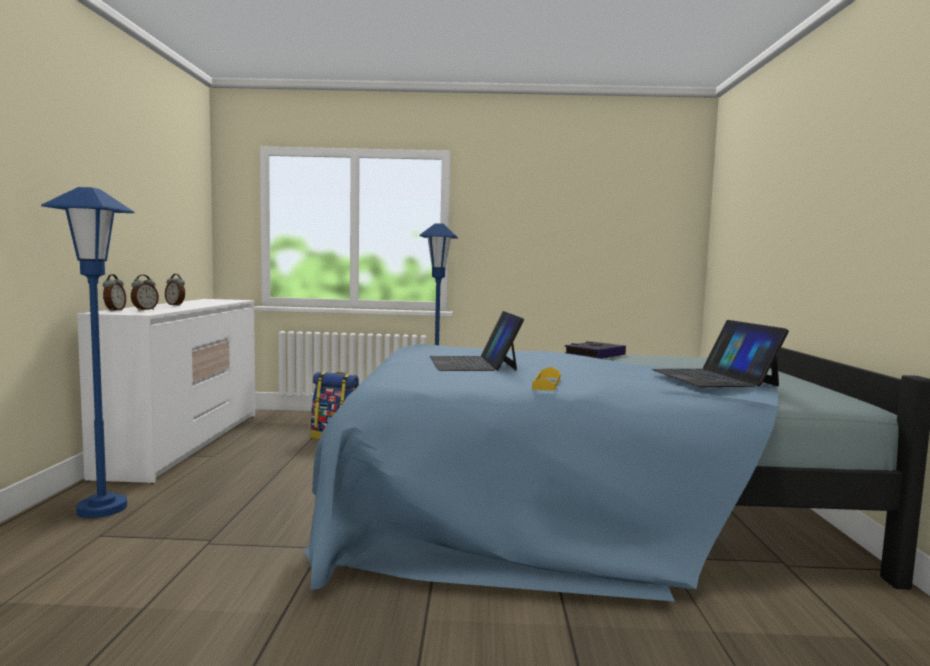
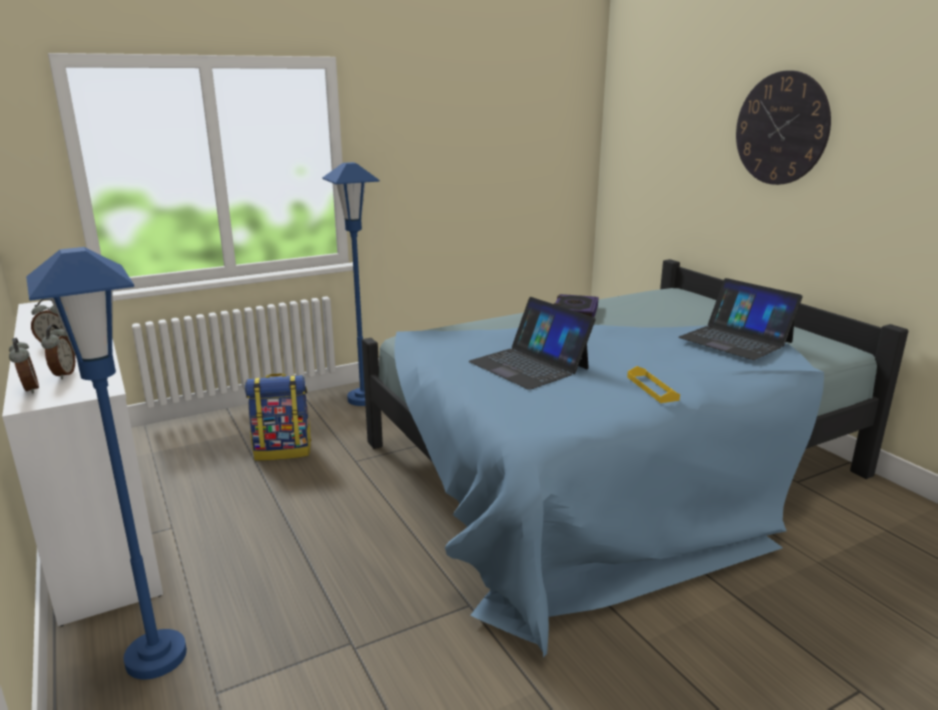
camera: 30 degrees left, 15 degrees up
none -> wall clock [736,70,831,185]

